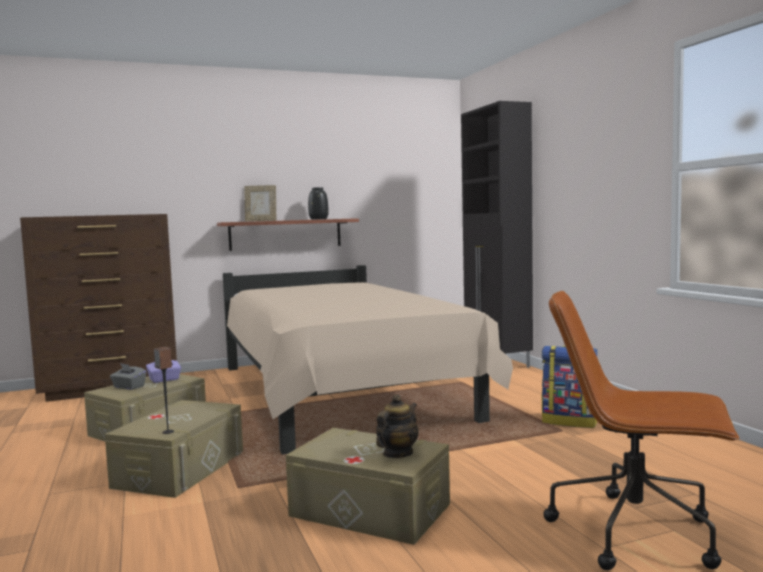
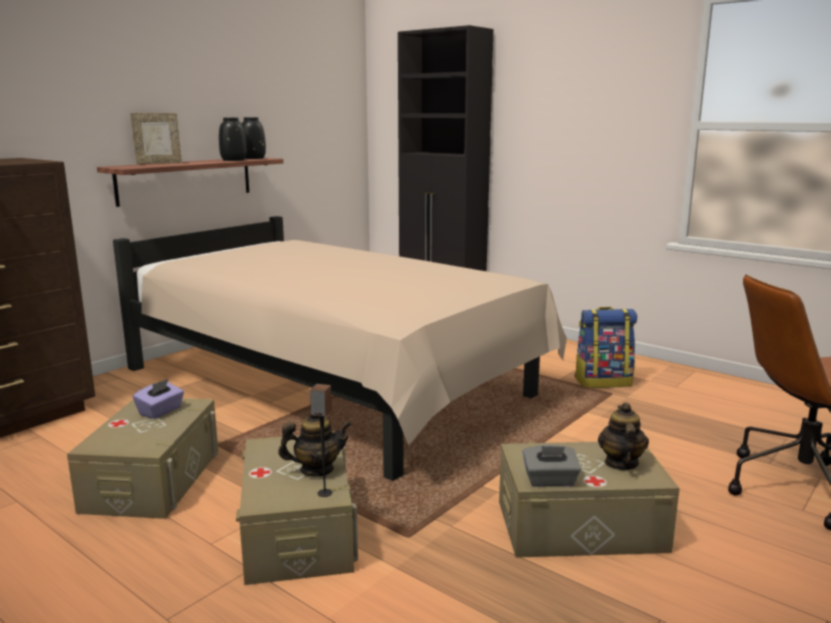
camera: 30 degrees left, 10 degrees up
grey tissue box [110,363,146,390] -> grey tissue box moved to [523,445,581,487]
none -> black vase [241,117,266,159]
none -> teapot [278,412,352,477]

